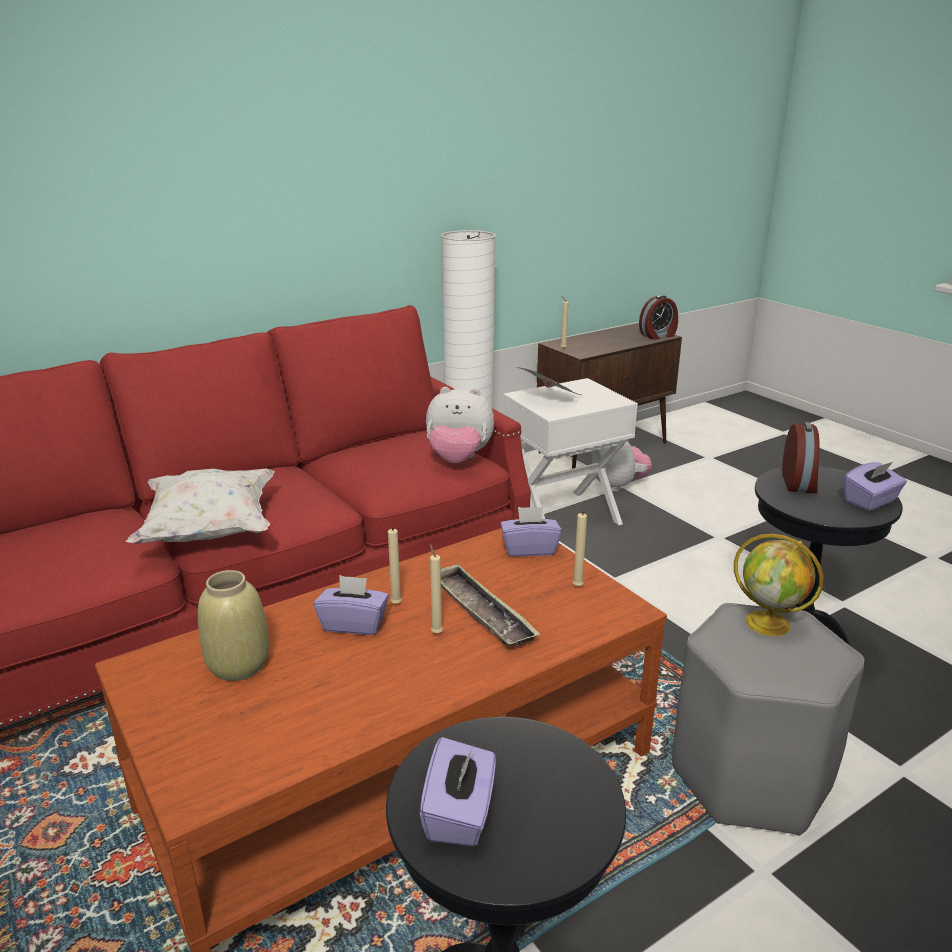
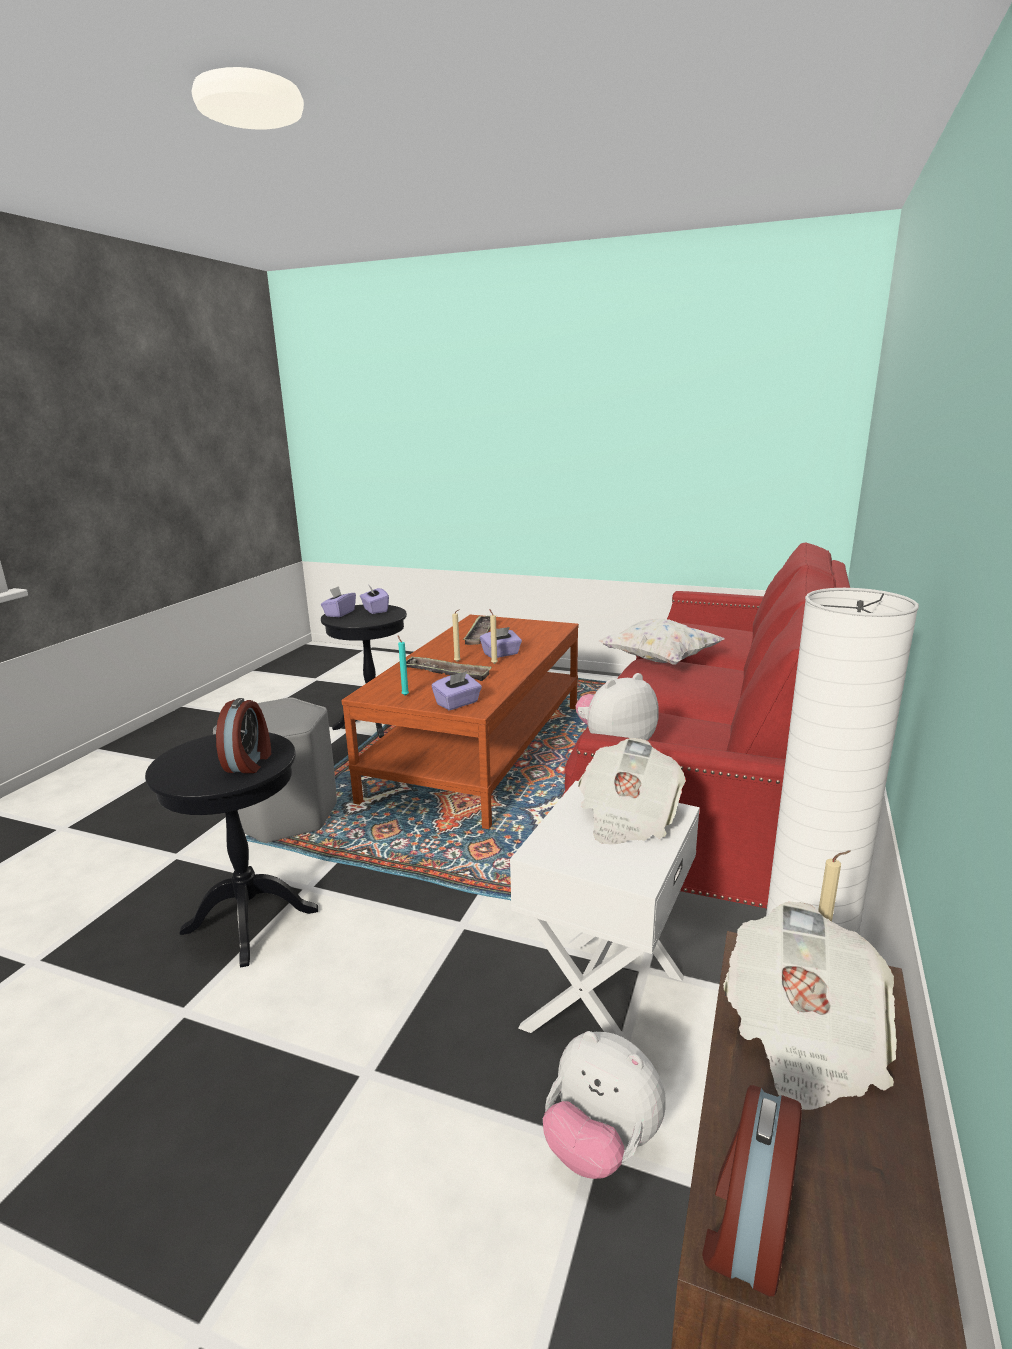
camera: 145 degrees right, 5 degrees down
beige vase [198,570,269,681] -> none
beige candle [572,511,587,587] -> turquoise candle [398,636,409,696]
globe [734,534,824,636] -> none
alarm clock [782,422,820,493] -> alarm clock turned 150 degrees counterclockwise [216,698,271,773]
purple tissue box [844,461,907,511] -> purple tissue box moved to [321,586,356,617]
none -> tray [463,616,491,645]
none -> newspaper [723,902,897,1110]

